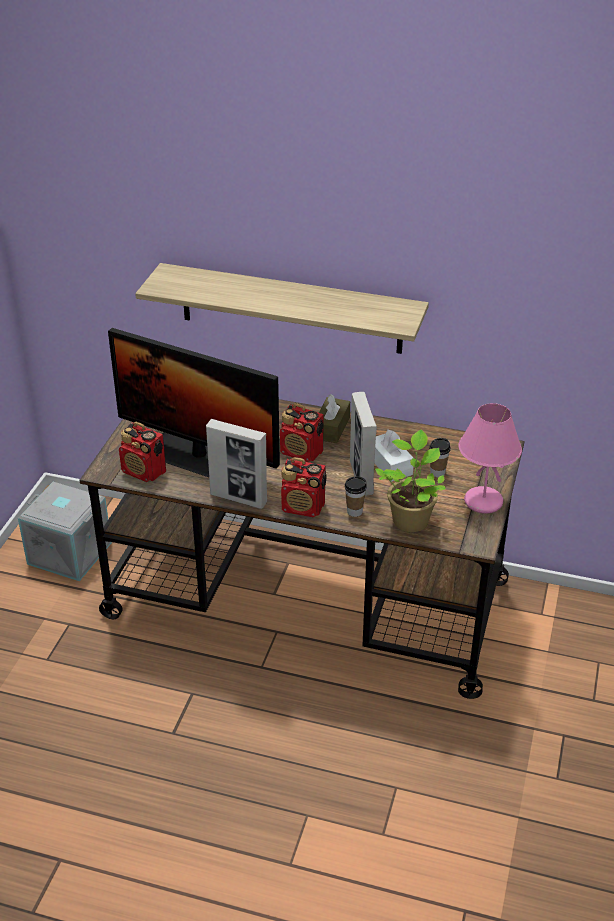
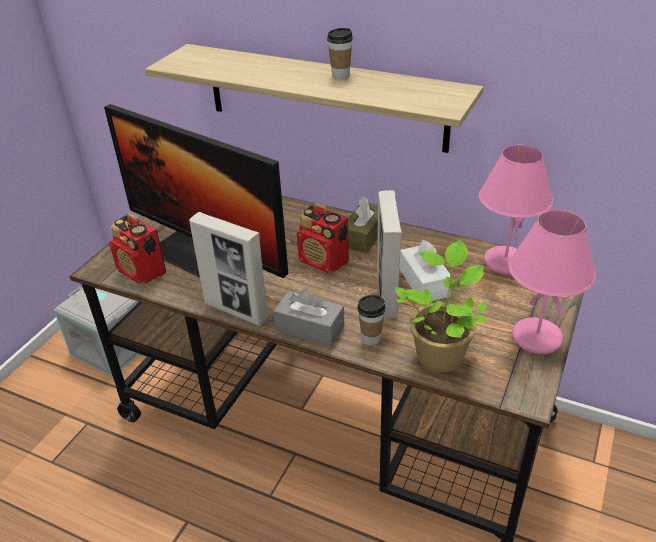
camera: 10 degrees right, 0 degrees up
radio [281,457,327,517] -> grey tissue box [273,289,344,347]
cup [429,438,451,478] -> cup moved to [327,28,353,79]
none -> pink table lamp [479,145,553,275]

